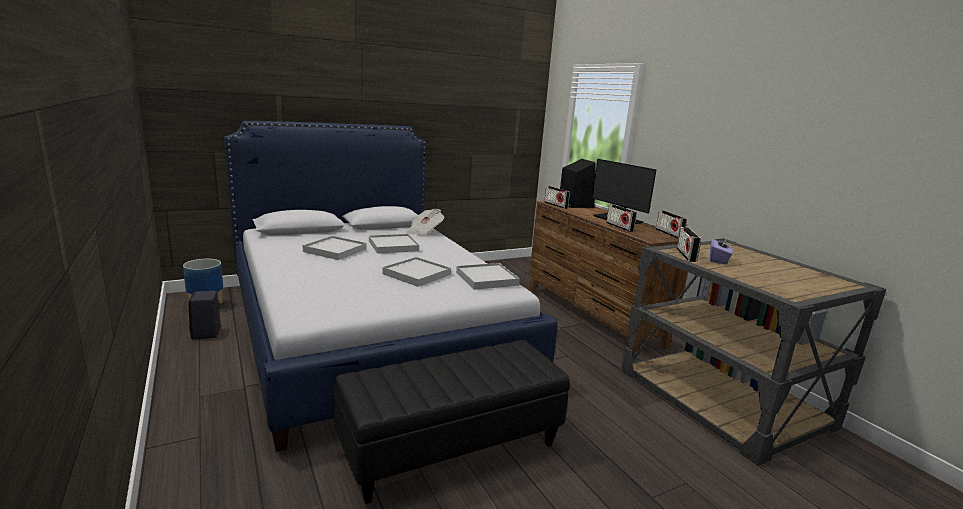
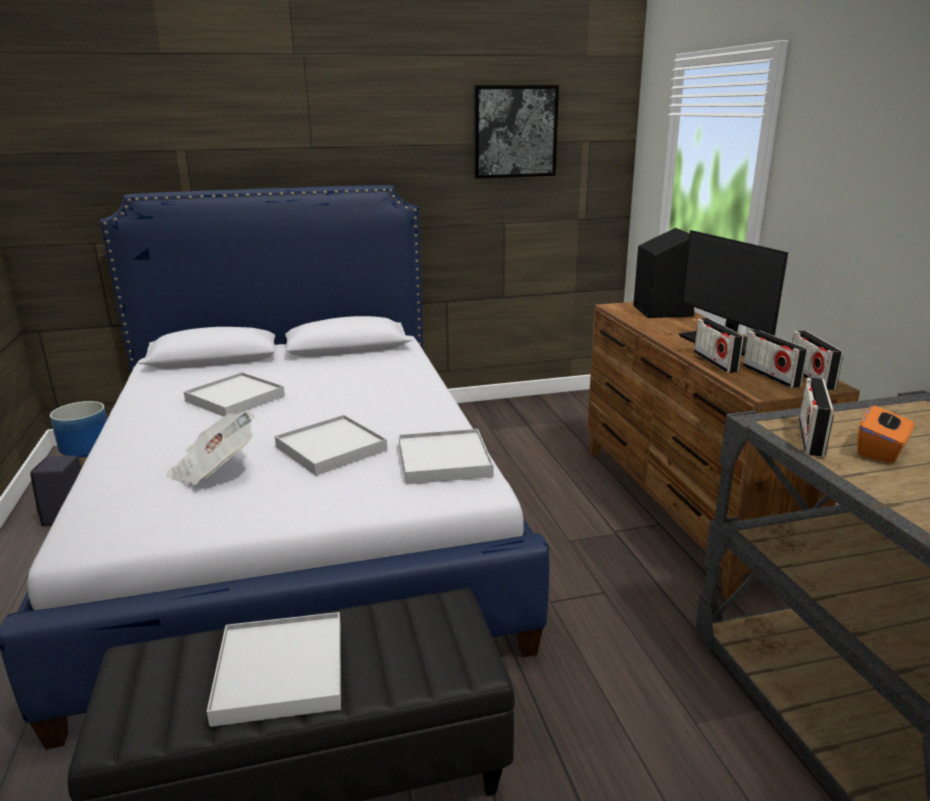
camera: 15 degrees right, 5 degrees up
white tray [369,234,419,254] -> white tray moved to [207,612,341,727]
newspaper [406,209,444,235] -> newspaper moved to [167,412,255,485]
radio [544,186,570,209] -> radio moved to [743,330,808,388]
purple tissue box [710,237,733,264] -> orange tissue box [857,402,914,464]
none -> picture [474,85,559,178]

